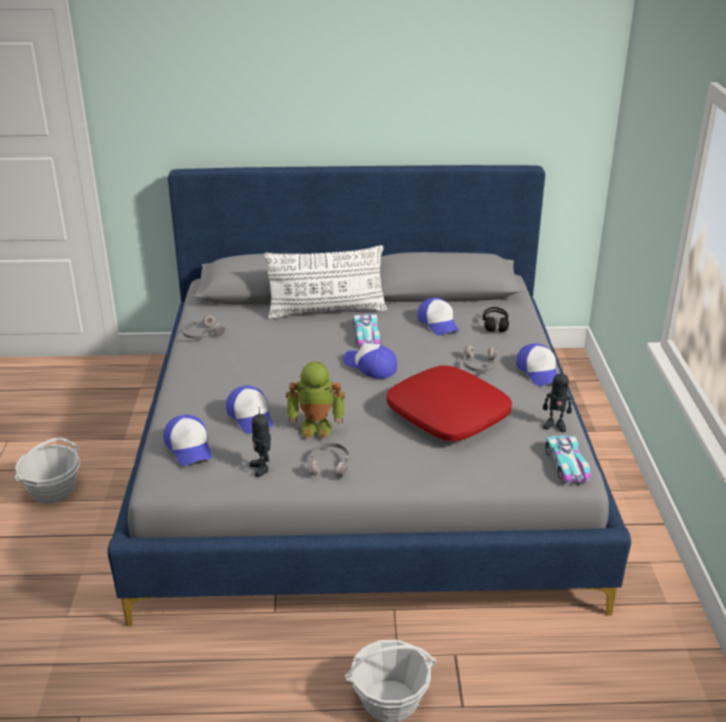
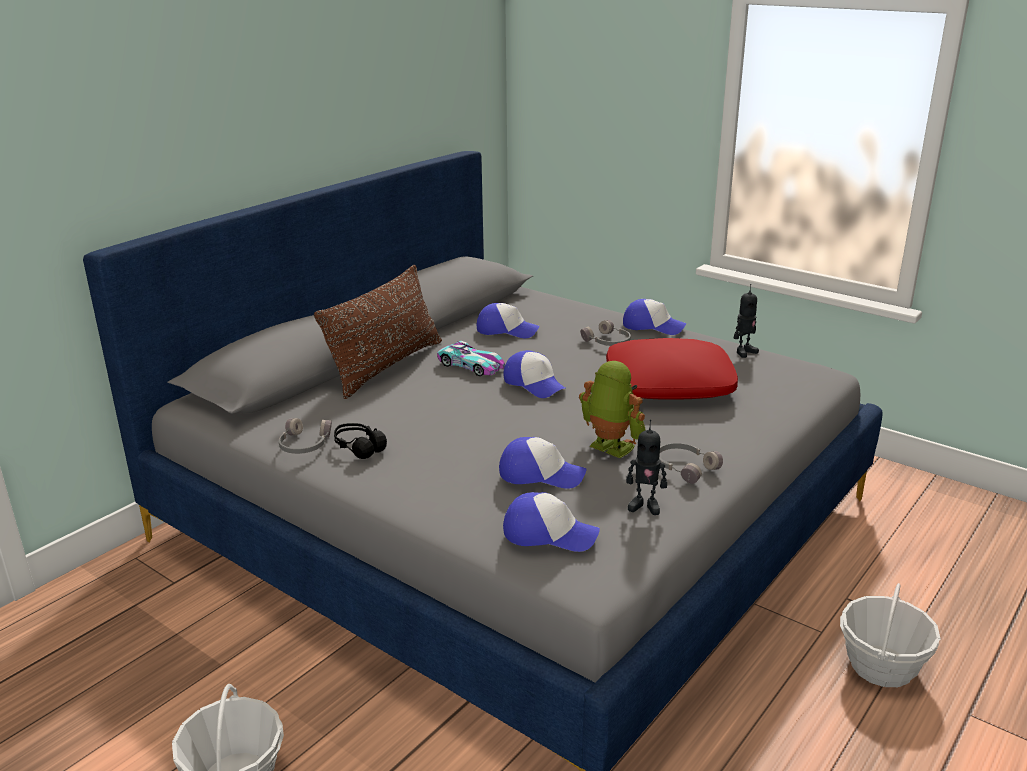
camera: 50 degrees left, 5 degrees down
white pillow [264,245,387,320] -> brown pillow [314,265,442,399]
toy robot [286,361,345,439] -> toy robot turned 90 degrees counterclockwise [579,361,646,458]
cap [343,343,397,379] -> cap turned 120 degrees counterclockwise [503,350,567,398]
black headphones [483,307,509,332] -> black headphones moved to [334,423,387,459]
toy car [545,435,591,484] -> none

